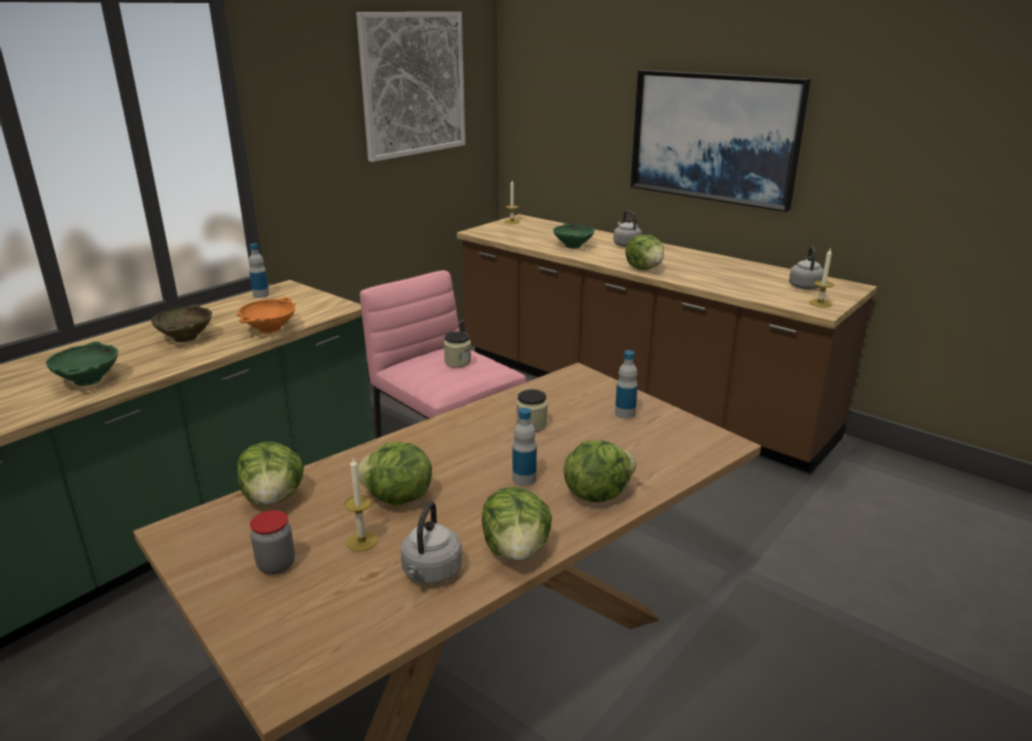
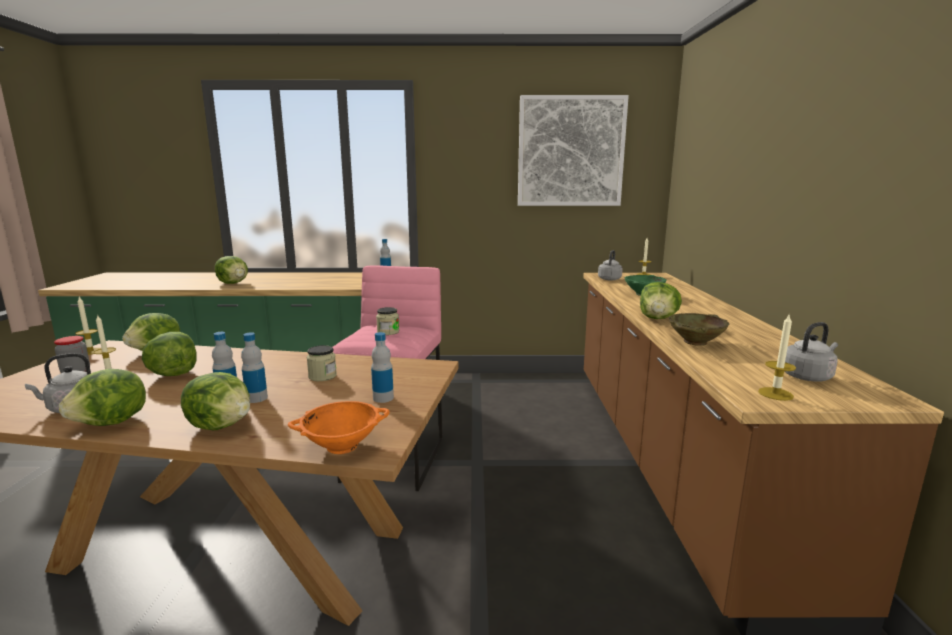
camera: 50 degrees right, 10 degrees down
green bowl [46,341,118,386] -> lettuce [215,256,248,284]
beige bowl [151,304,212,342] -> beige bowl moved to [669,313,729,346]
orange bowl [236,297,296,334] -> orange bowl moved to [288,401,390,454]
grey kettle [614,211,642,247] -> grey kettle moved to [598,250,623,280]
picture [631,70,811,212] -> none
none -> candle [75,297,102,355]
none -> bottle [241,332,268,403]

